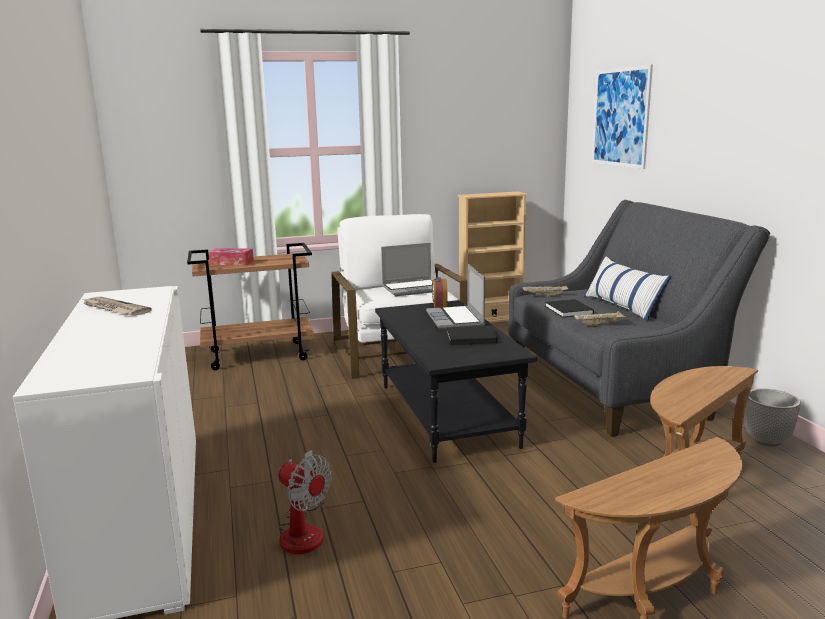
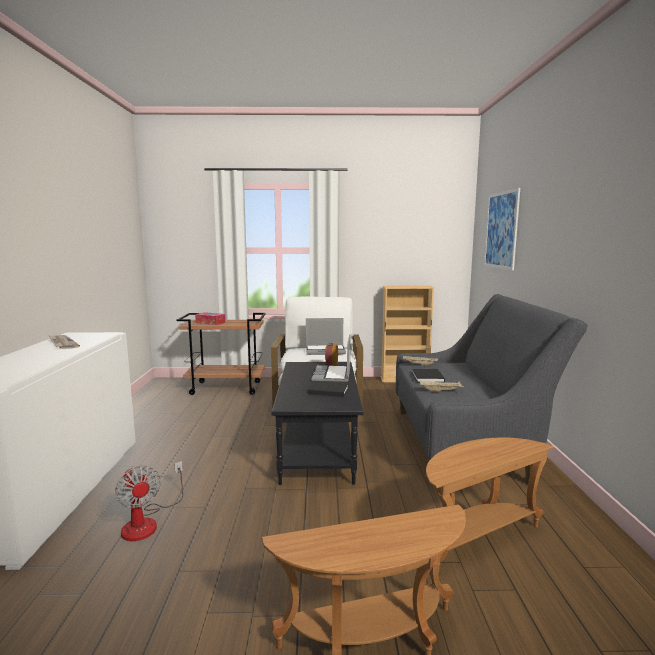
camera: 15 degrees right, 5 degrees down
pillow [584,256,671,322] -> none
planter [744,388,800,447] -> none

